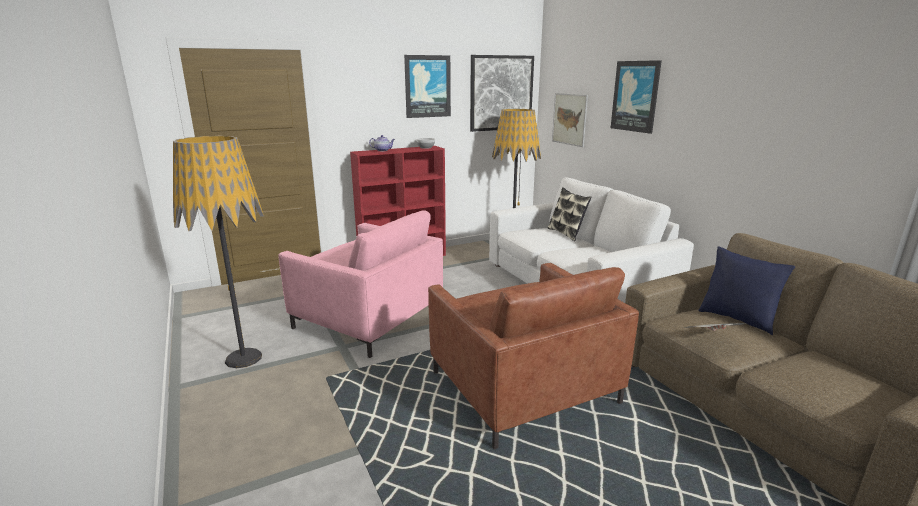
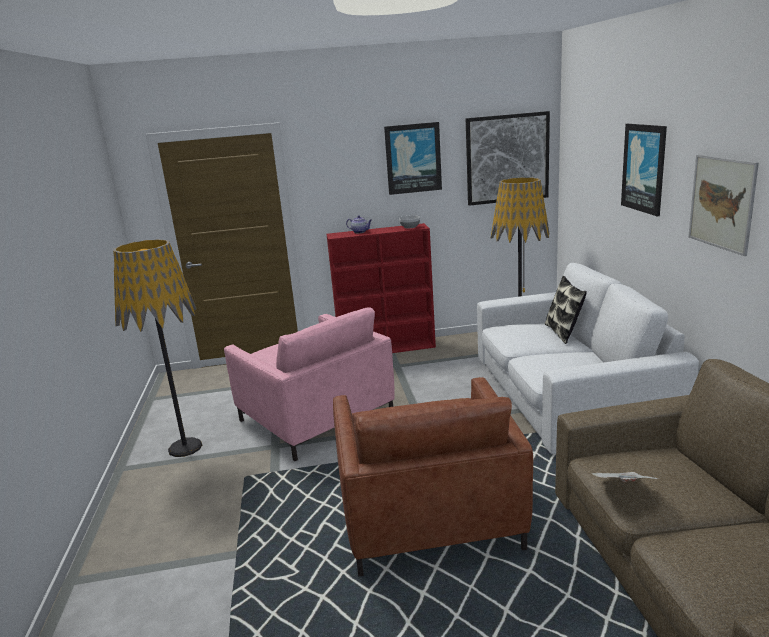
camera: 20 degrees right, 0 degrees up
picture [552,93,588,147] -> picture moved to [688,155,759,256]
blue pillow [698,246,796,335] -> none

